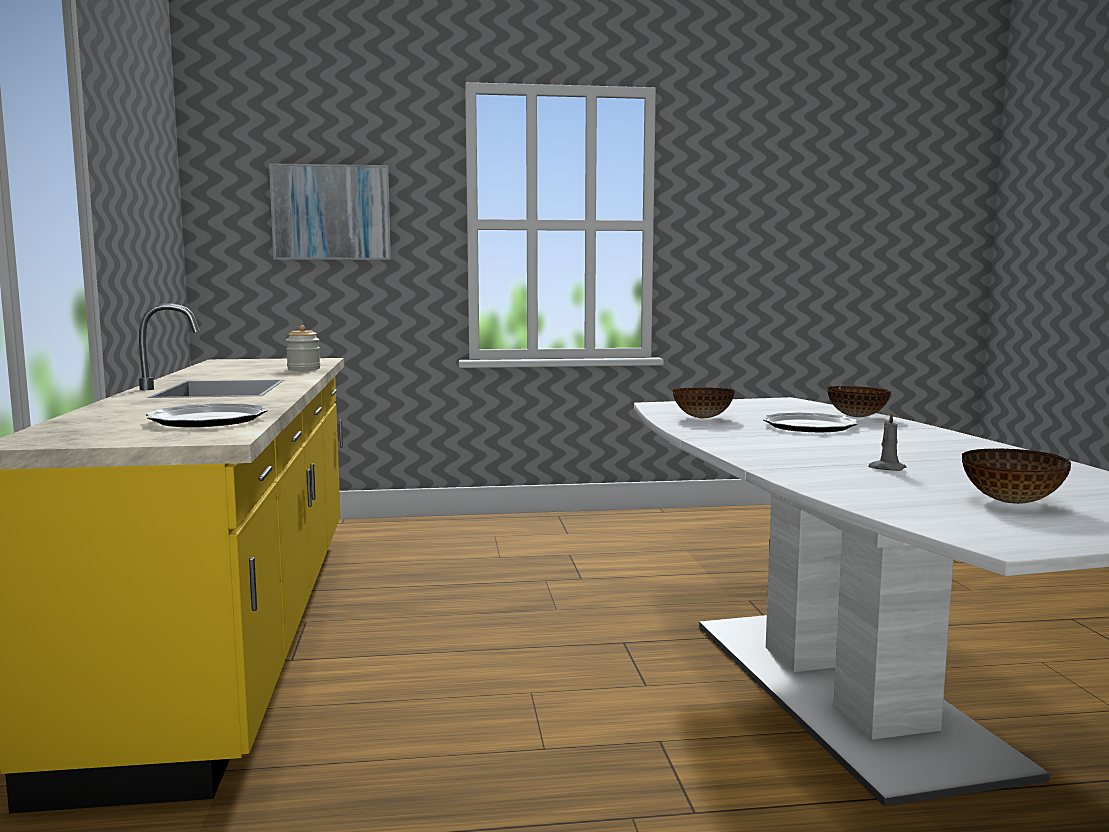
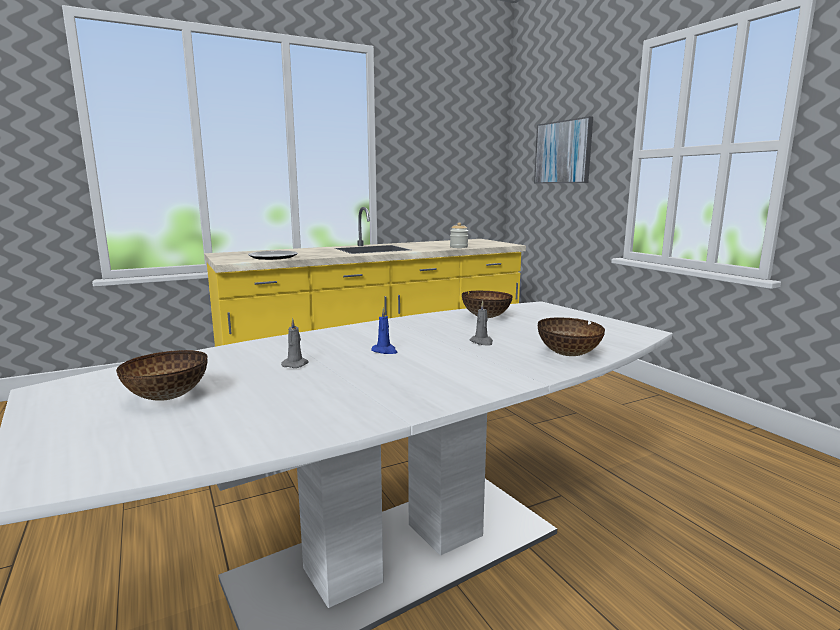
camera: 70 degrees right, 5 degrees up
plate [763,413,857,432] -> grey candle [469,301,493,346]
none -> blue candle [371,308,397,354]

